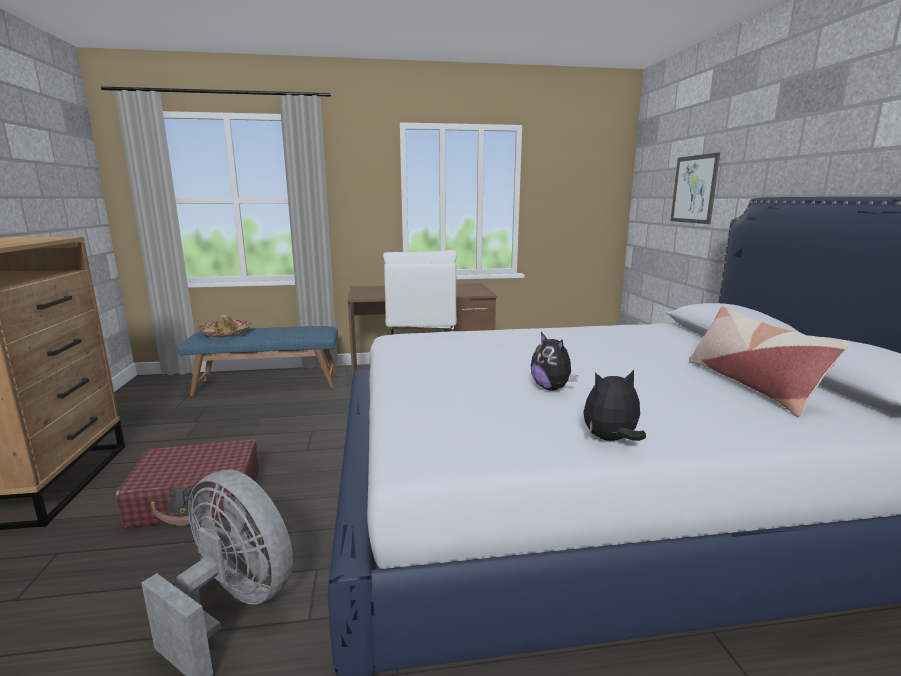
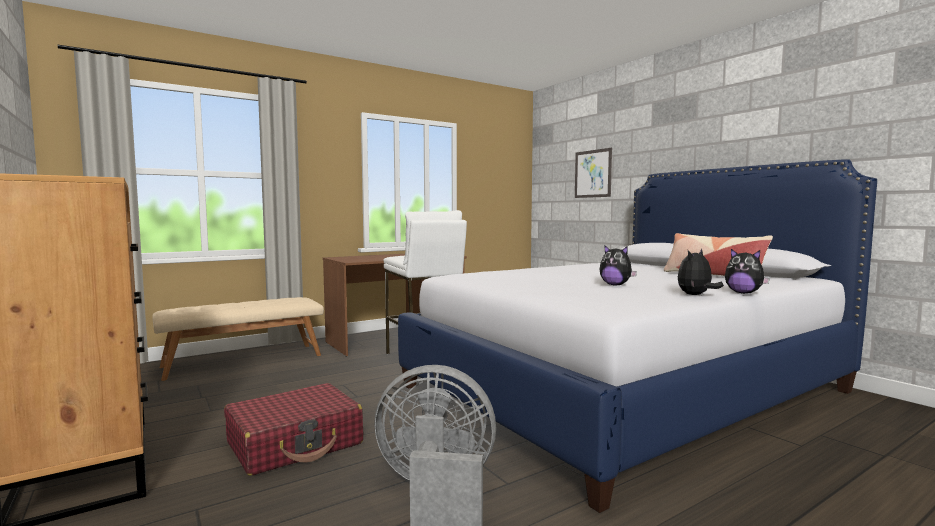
camera: 25 degrees left, 10 degrees down
blue bench [178,326,338,396] -> beige bench [152,297,324,381]
hat [197,315,252,337] -> none
none -> plush toy [725,249,770,294]

